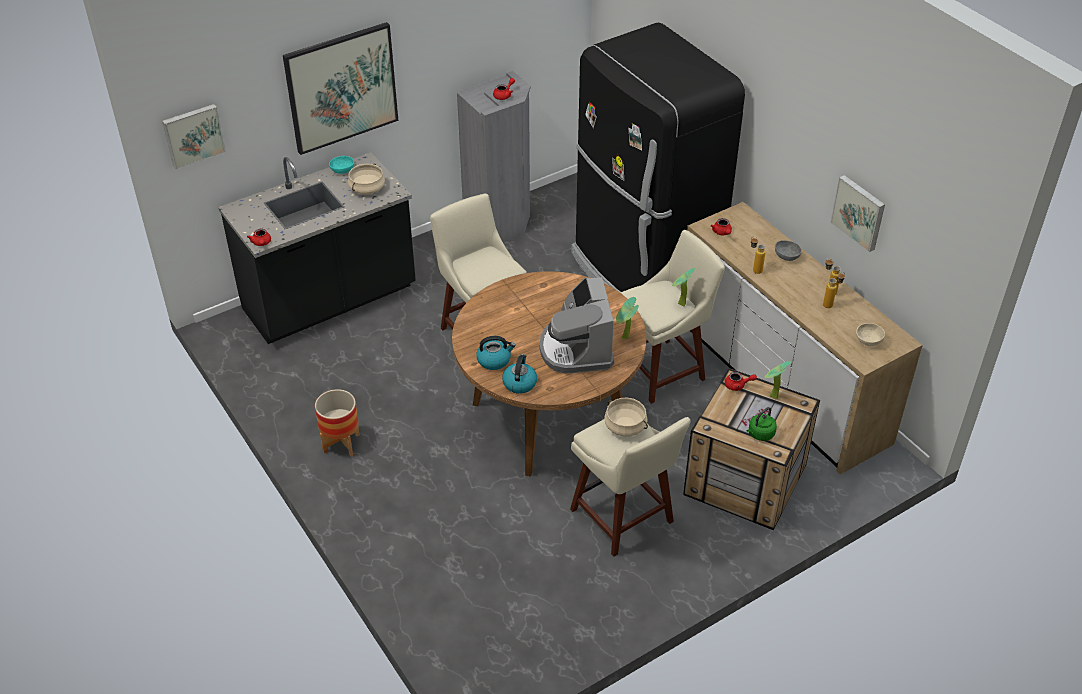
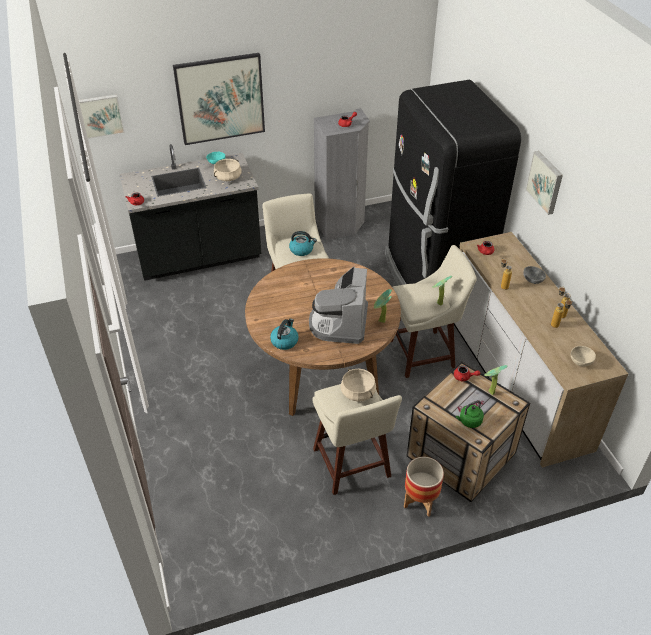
camera: 15 degrees right, 0 degrees up
planter [315,389,360,456] -> planter moved to [404,457,444,517]
kettle [476,336,516,370] -> kettle moved to [289,231,317,256]
picture [830,175,885,252] -> picture moved to [526,151,563,215]

